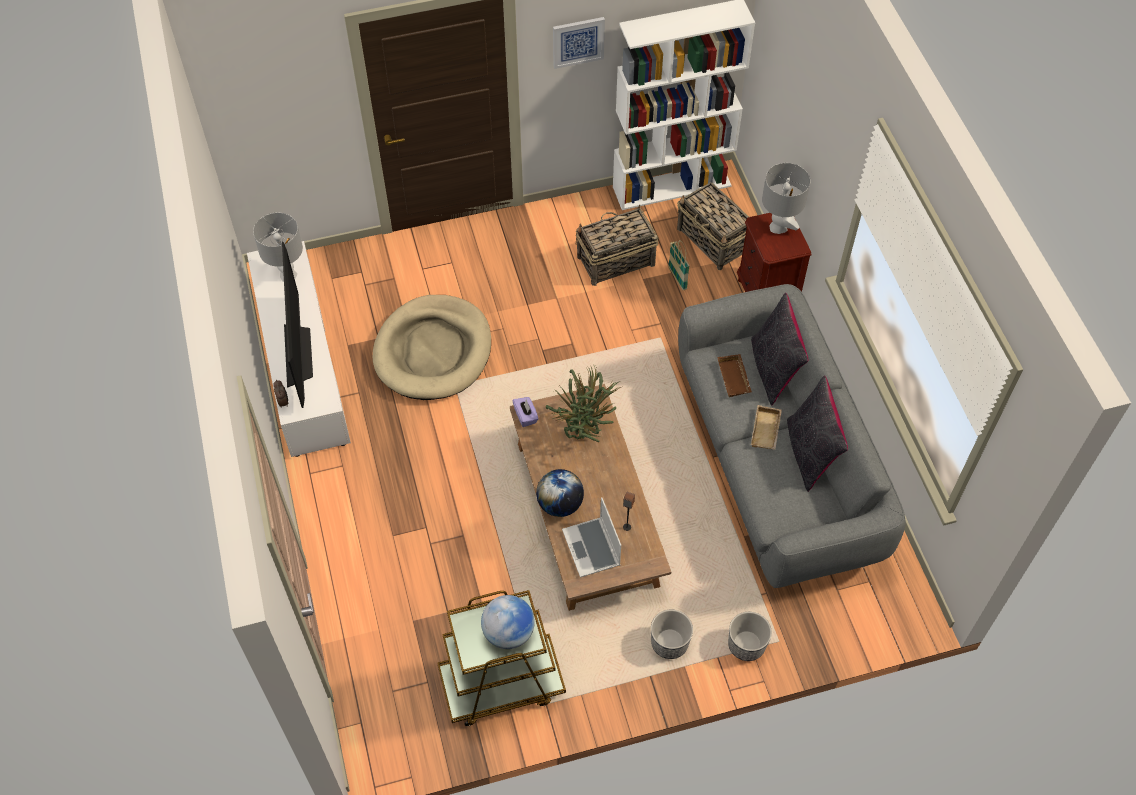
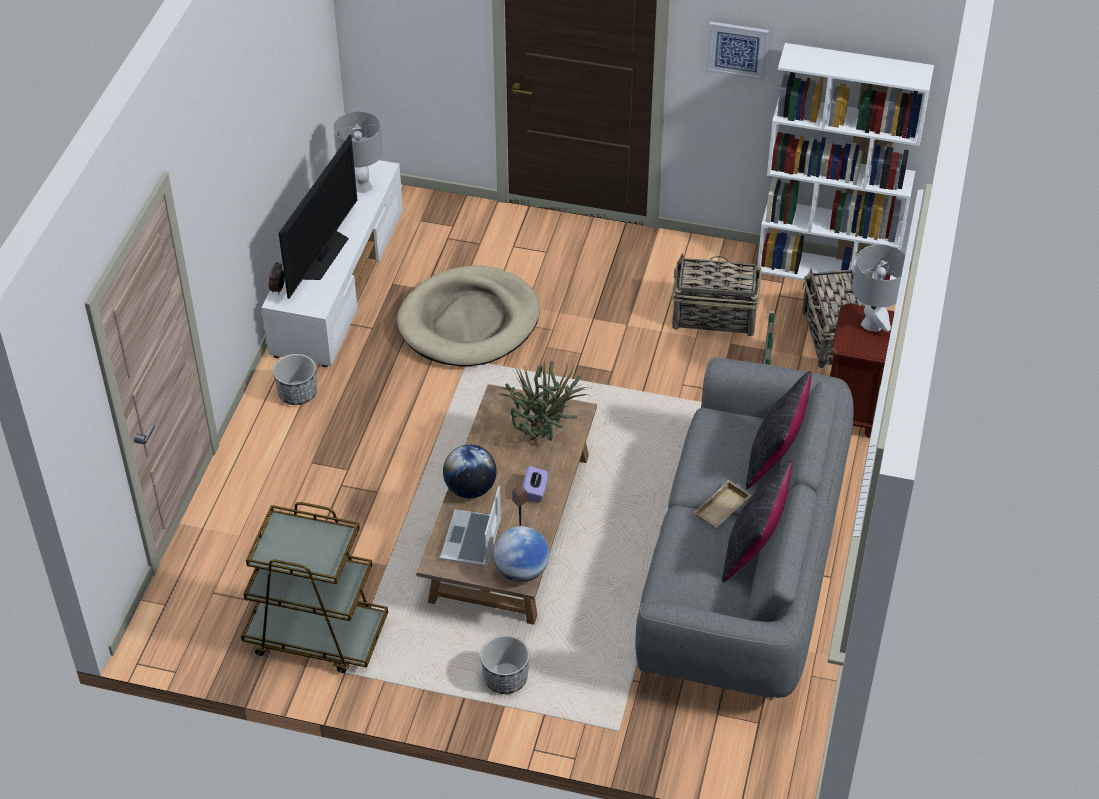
camera: 30 degrees right, 10 degrees down
globe [481,595,535,649] -> globe moved to [493,526,549,582]
purple tissue box [512,397,538,427] -> purple tissue box moved to [523,466,548,502]
brown tray [717,354,752,397] -> none
planter [728,612,772,661] -> planter moved to [273,354,317,405]

